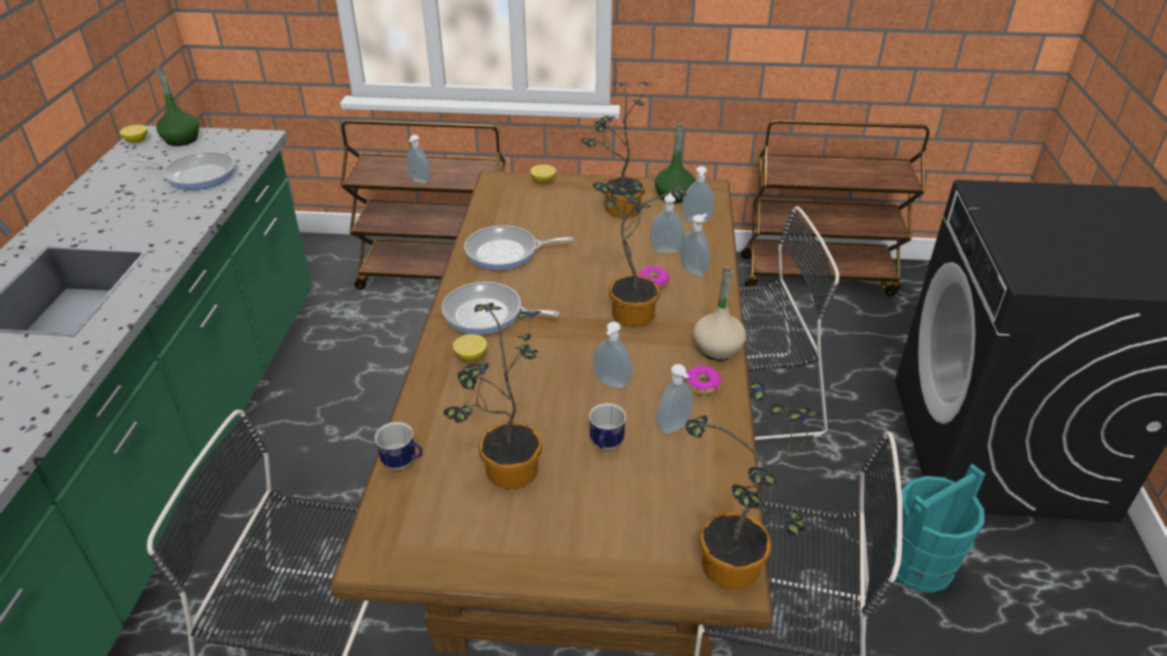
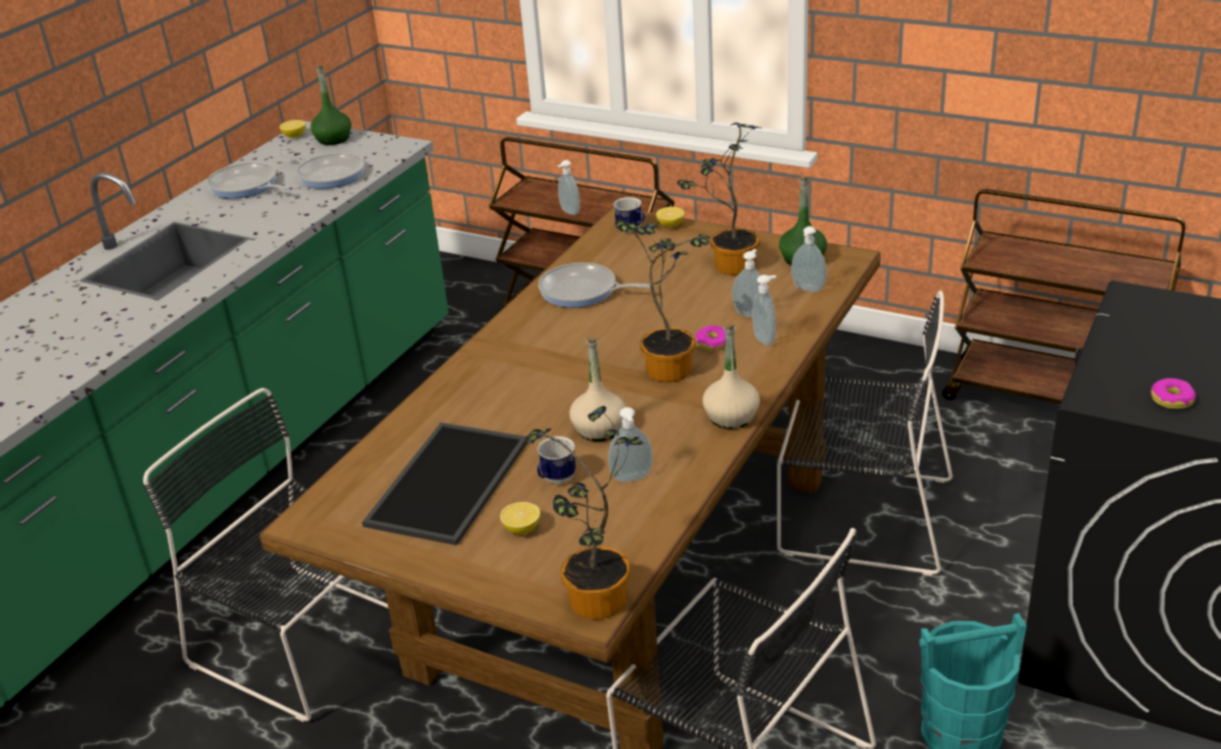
camera: 25 degrees right, 5 degrees down
mug [375,422,422,470] -> mug moved to [613,197,645,233]
frying pan [442,282,559,335] -> frying pan moved to [206,162,289,198]
potted plant [443,303,542,489] -> tray [362,422,528,545]
lemon [453,334,487,361] -> lemon moved to [500,502,540,535]
soap dispenser [593,322,632,388] -> beige bottle [569,335,626,441]
donut [685,366,722,395] -> donut moved to [1150,378,1196,409]

